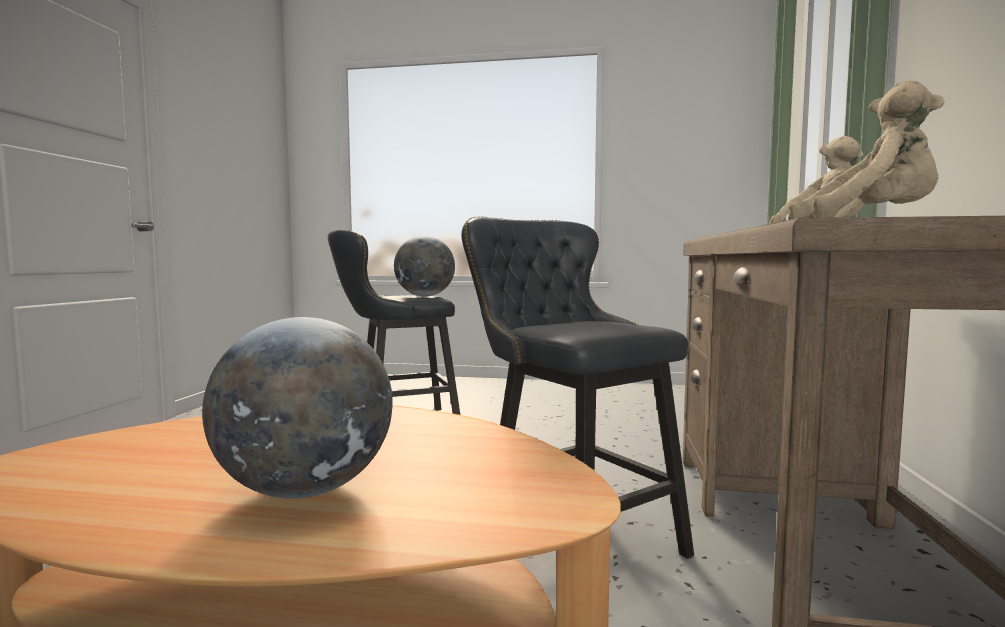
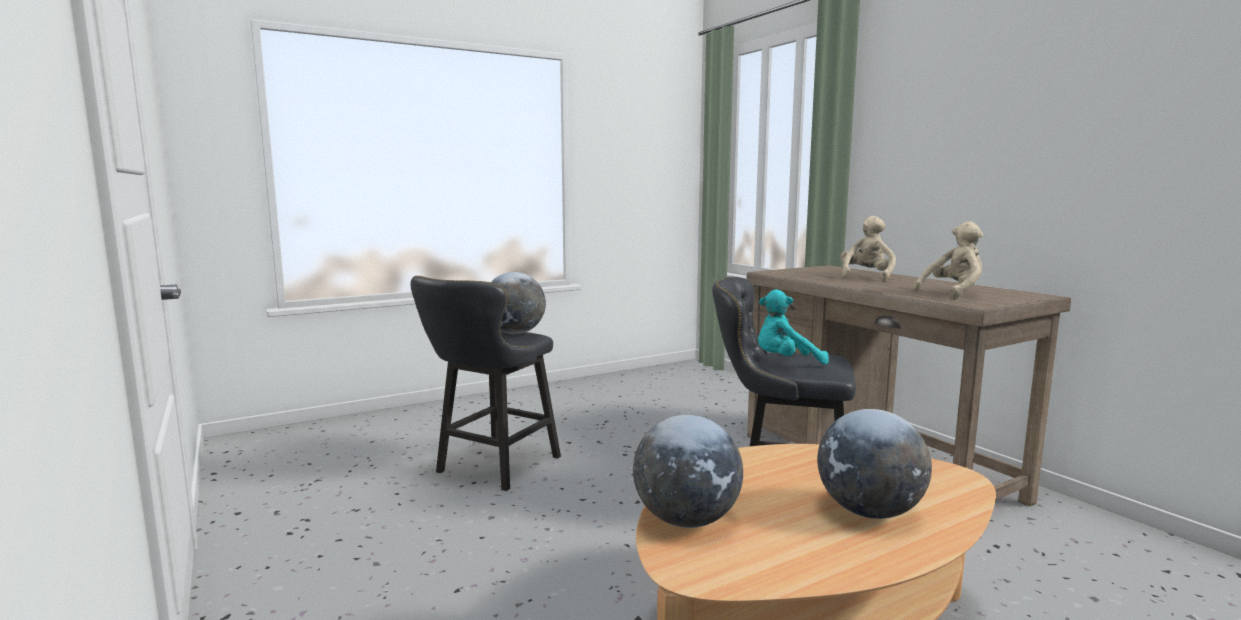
camera: 40 degrees left, 5 degrees up
none -> globe [633,415,743,528]
none -> turquoise plush toy [758,289,829,365]

